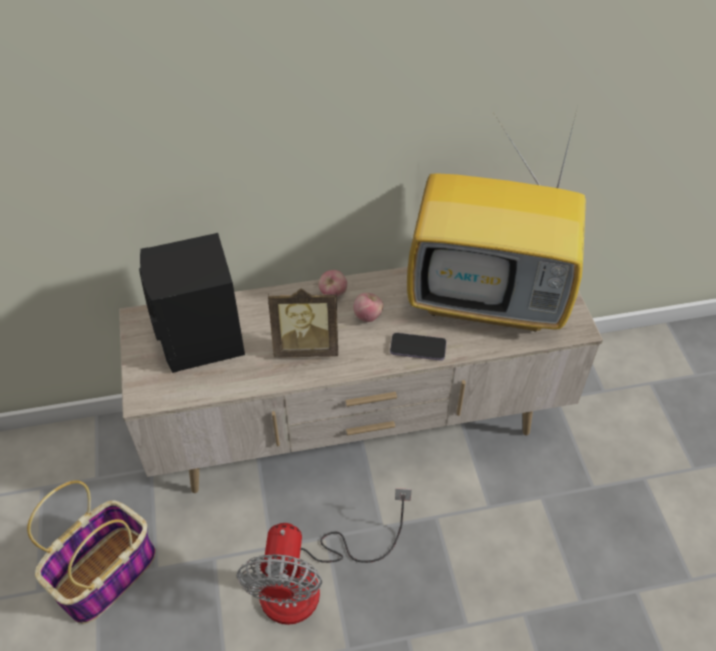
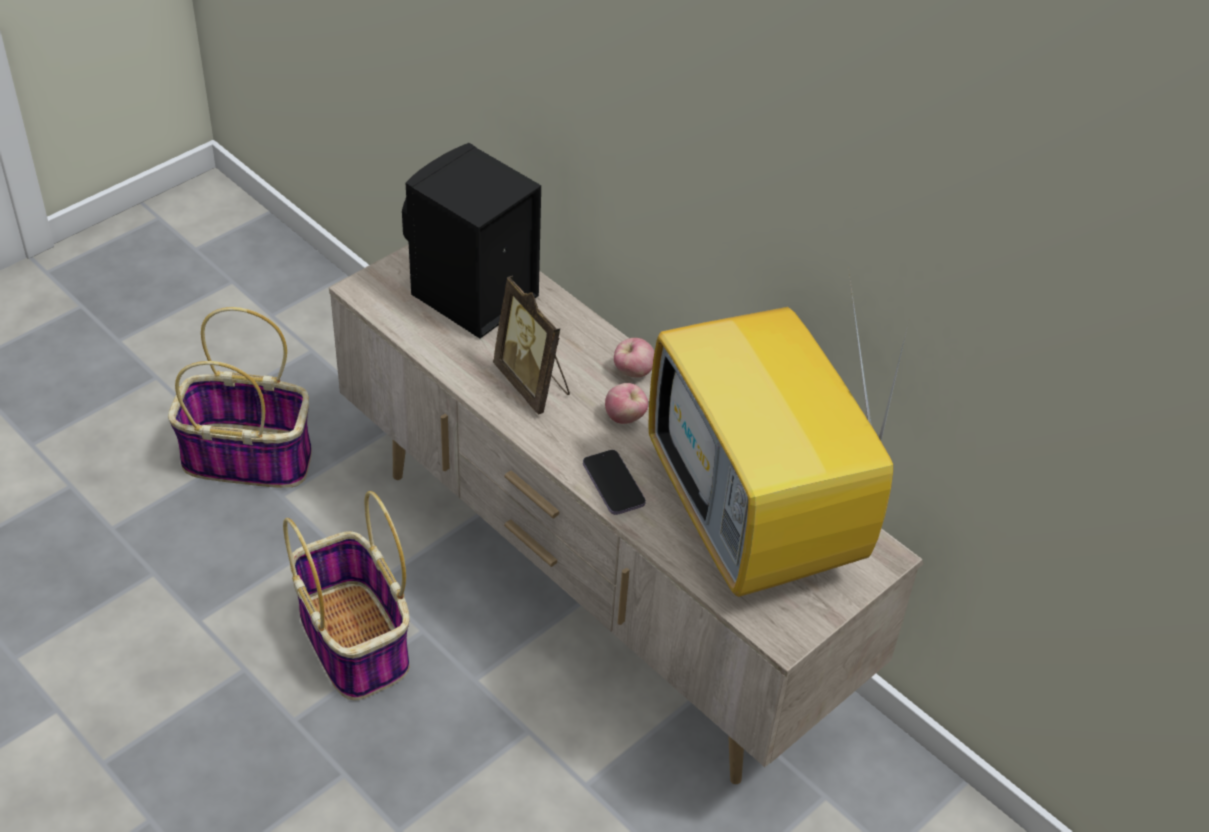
camera: 55 degrees right, 5 degrees down
fan [236,488,412,625] -> basket [283,491,410,700]

